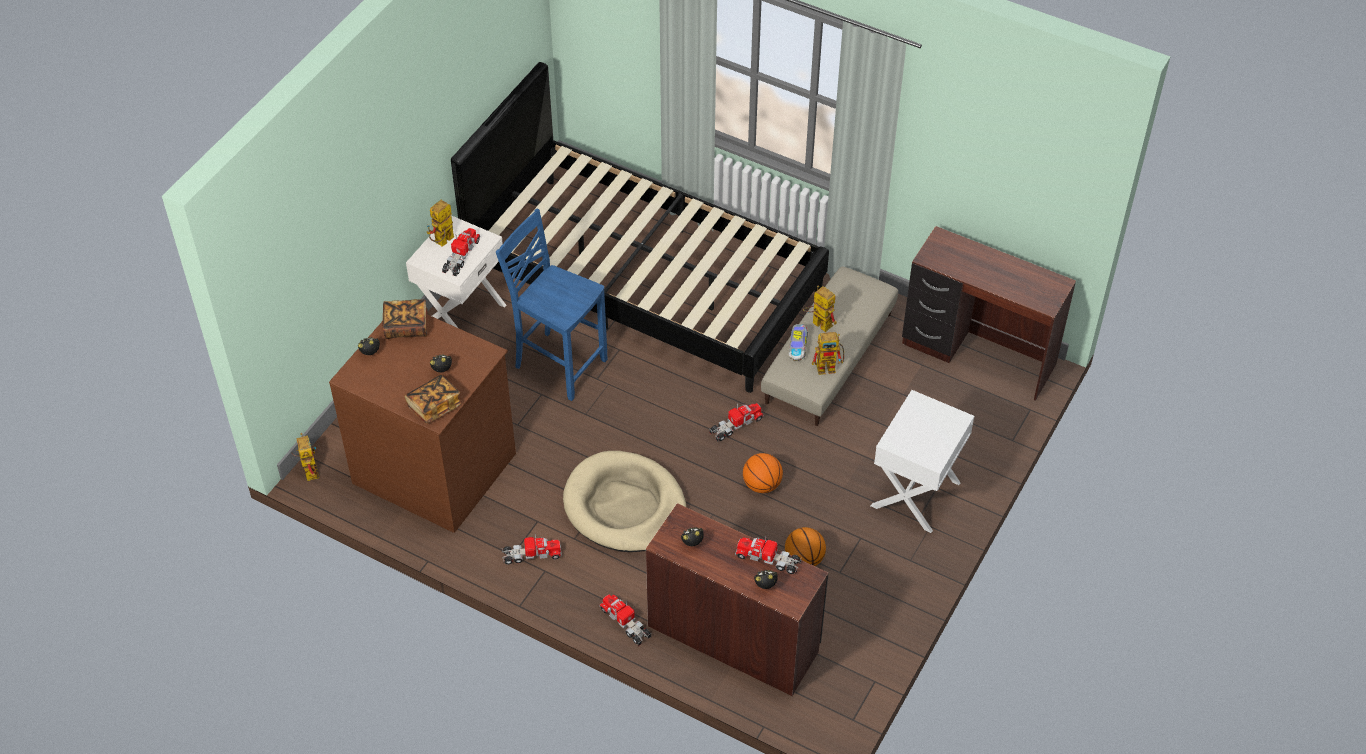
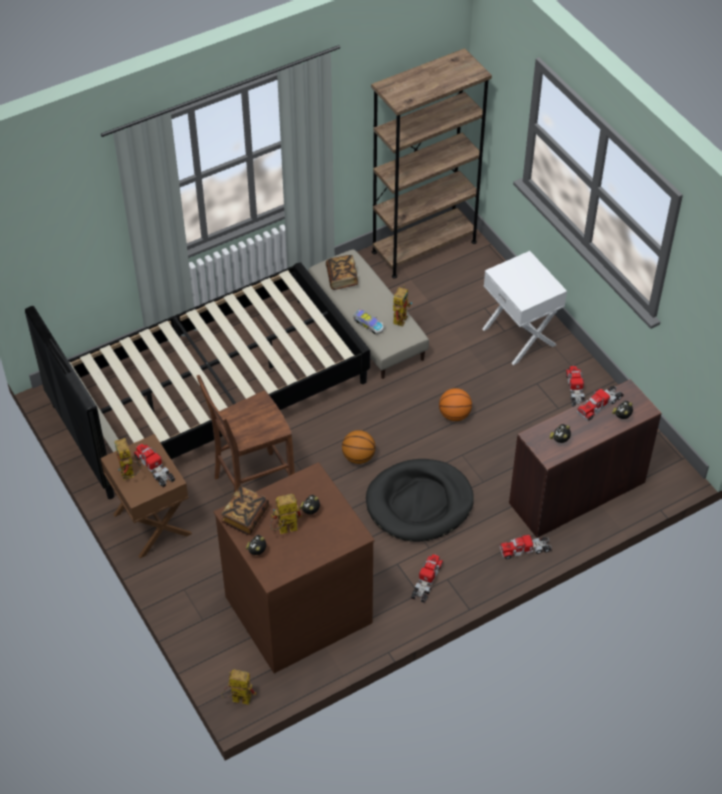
camera: 60 degrees left, 0 degrees up
book [404,375,462,423] -> book moved to [326,255,358,290]
white nightstand [406,215,506,328] -> brown nightstand [100,434,192,558]
blue chair [496,209,608,401] -> brown chair [197,375,295,493]
beige dog bed [563,451,686,552] -> black dog bed [366,459,474,542]
toy truck [709,403,764,442] -> toy truck moved to [566,366,586,407]
basketball [785,527,826,566] -> basketball moved to [342,430,376,464]
toy robot [803,285,837,332] -> toy robot moved to [270,494,302,534]
brown desk [902,226,1076,401] -> brown bookcase [371,48,492,279]

